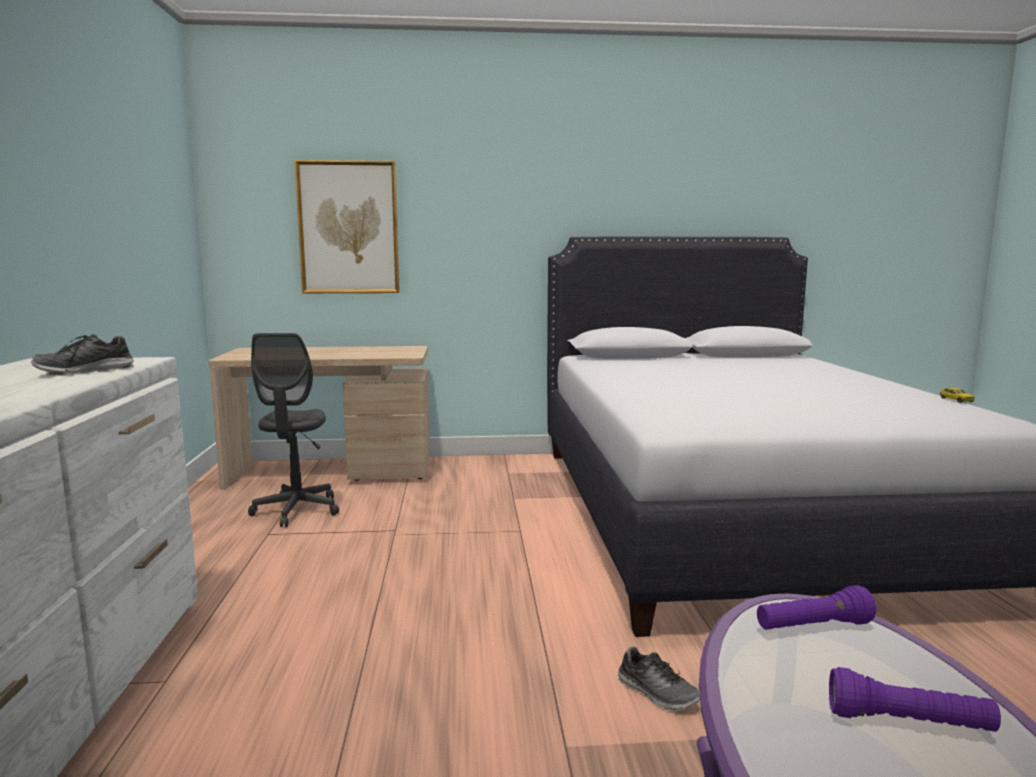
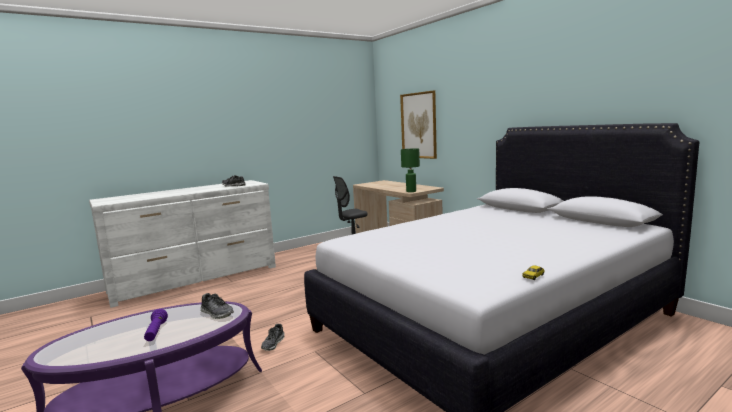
camera: 60 degrees right, 0 degrees up
purple flashlight [757,585,876,630] -> shoe [200,293,234,319]
none -> green table lamp [401,148,420,192]

